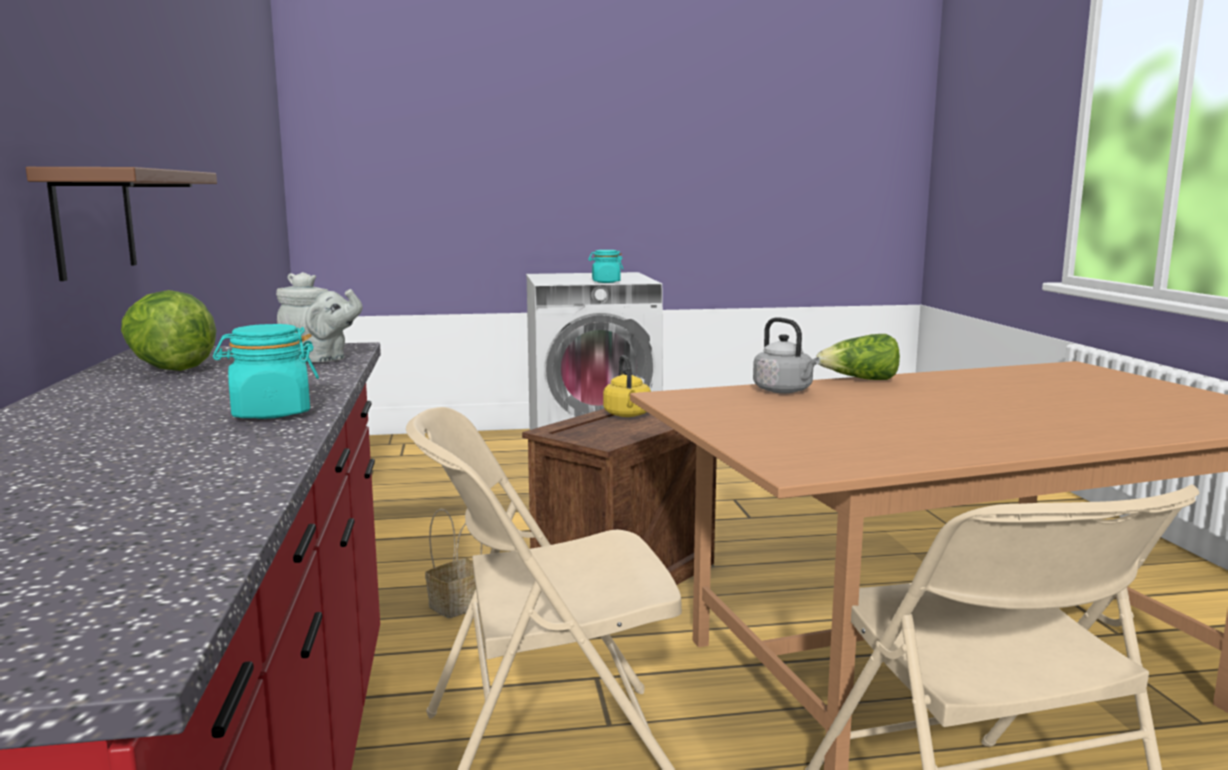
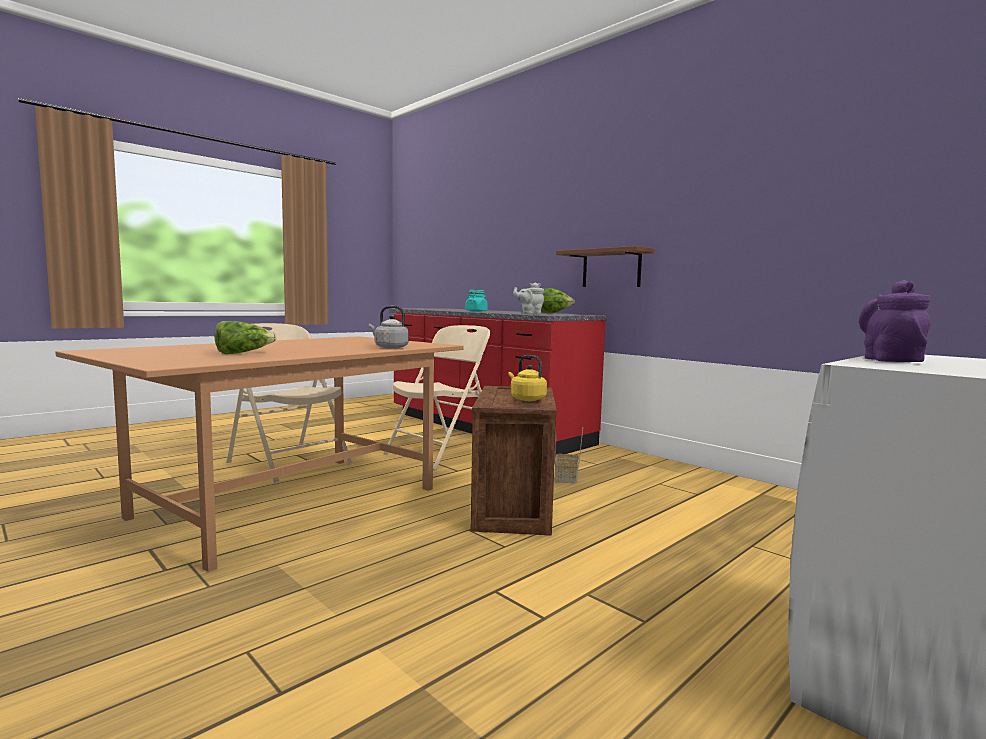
camera: 145 degrees right, 5 degrees down
turquoise jar [588,250,624,283] -> purple teapot [859,280,930,362]
lettuce [816,334,900,380] -> lettuce moved to [215,321,276,354]

